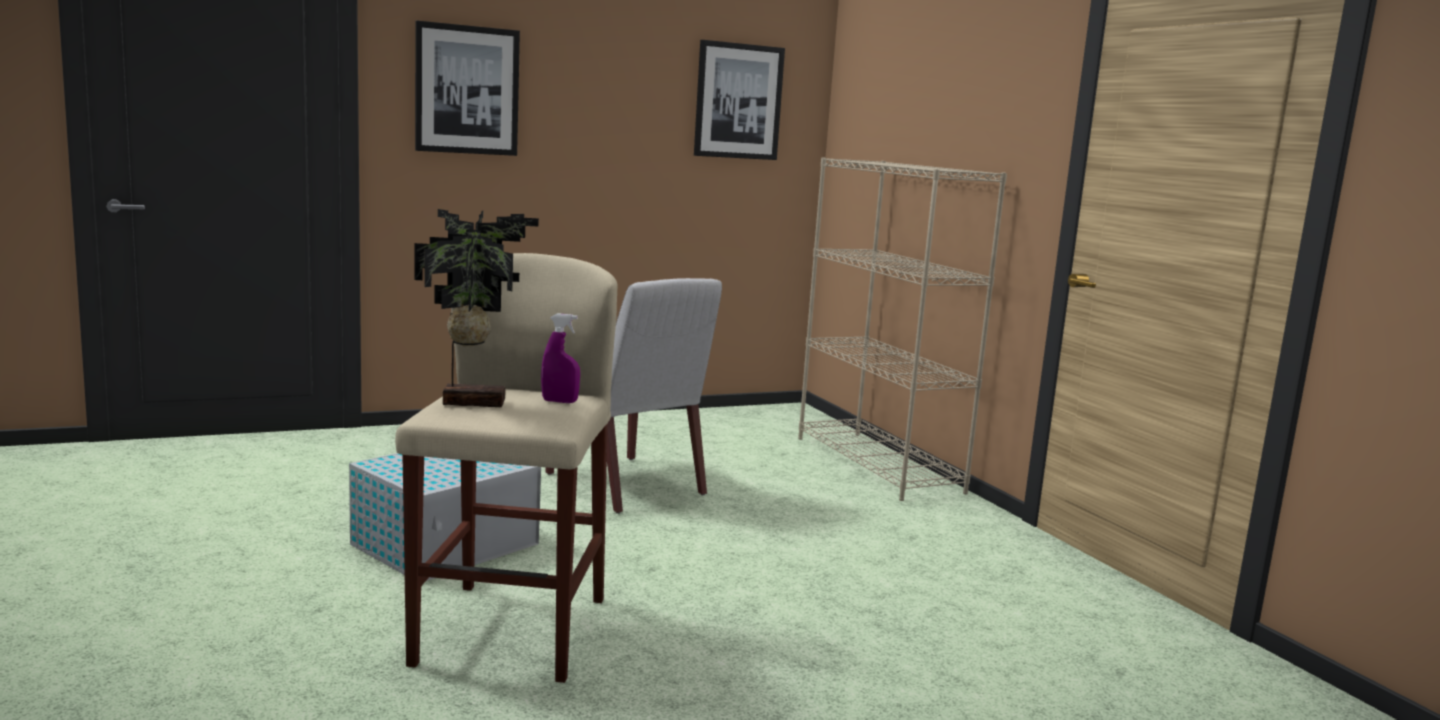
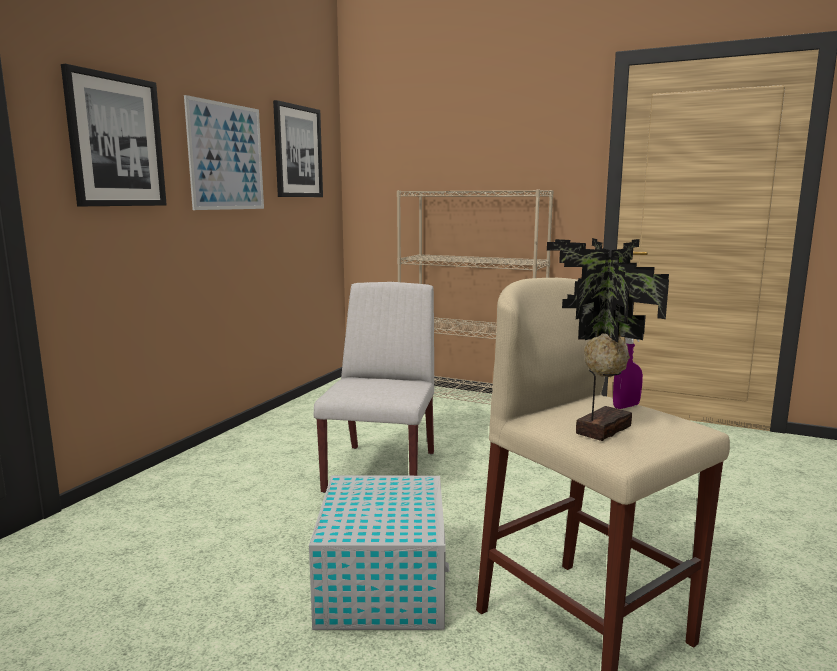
camera: 40 degrees left, 0 degrees up
white chair [545,278,722,514] -> white chair turned 90 degrees counterclockwise [314,282,434,493]
none -> picture [184,95,264,210]

